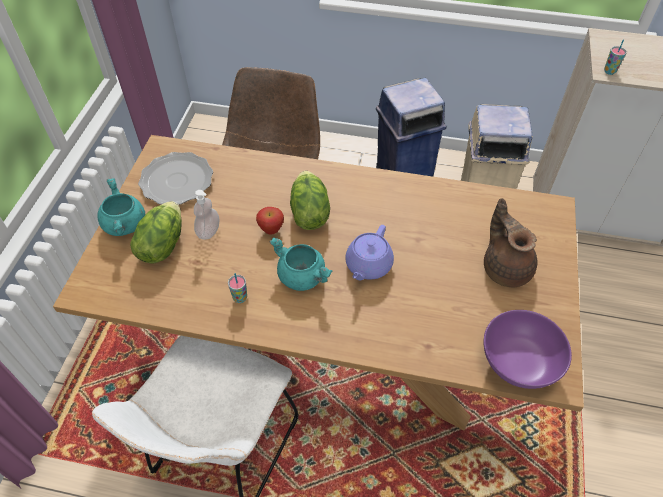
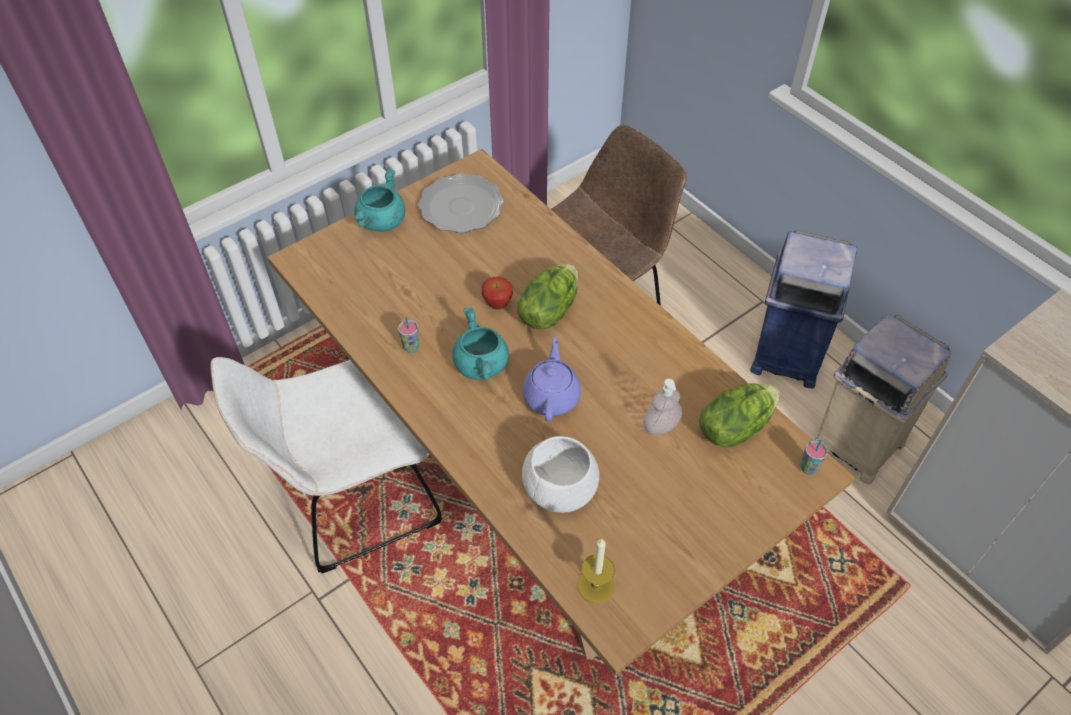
camera: 40 degrees right, 0 degrees up
lettuce [130,201,182,263] -> lettuce moved to [699,383,780,447]
soap dispenser [194,190,219,239] -> soap dispenser moved to [643,379,682,435]
purple teapot [345,225,394,280] -> purple teapot turned 120 degrees clockwise [523,337,581,422]
purple bowl [483,310,572,389] -> candle [577,539,615,604]
brown teapot [484,198,538,287] -> none
cup [604,40,627,75] -> cup moved to [800,440,828,475]
none -> white bowl [522,436,599,513]

